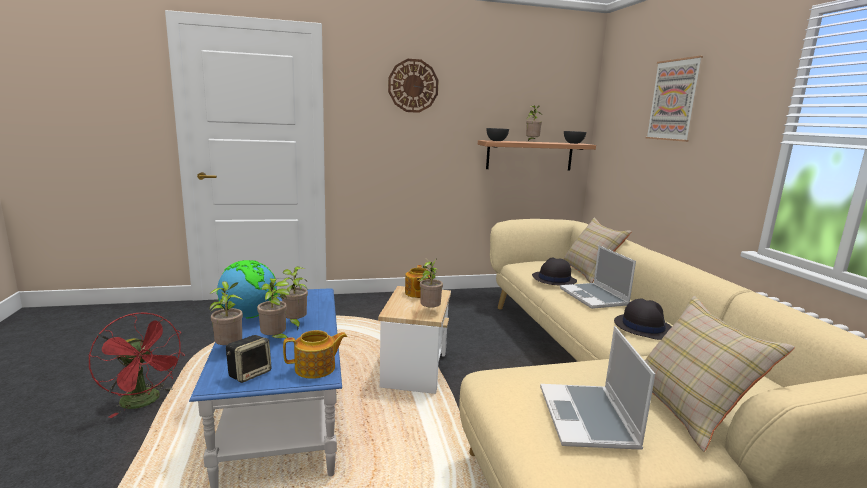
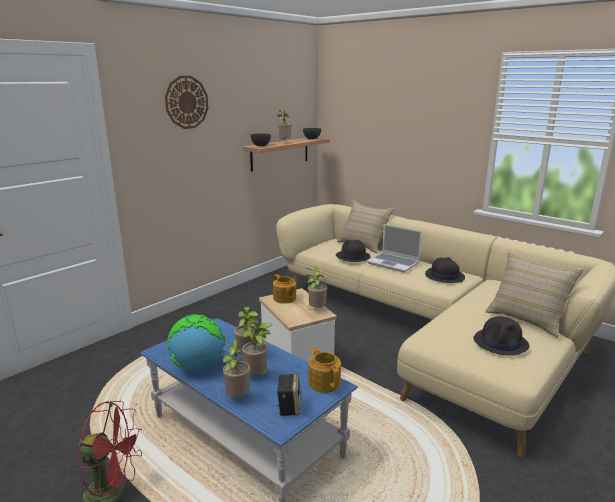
camera: 35 degrees left, 5 degrees up
teapot [283,330,347,379] -> teapot turned 60 degrees counterclockwise [308,346,341,393]
laptop [540,326,655,449] -> black hat [473,316,529,356]
picture [646,56,703,142] -> none

